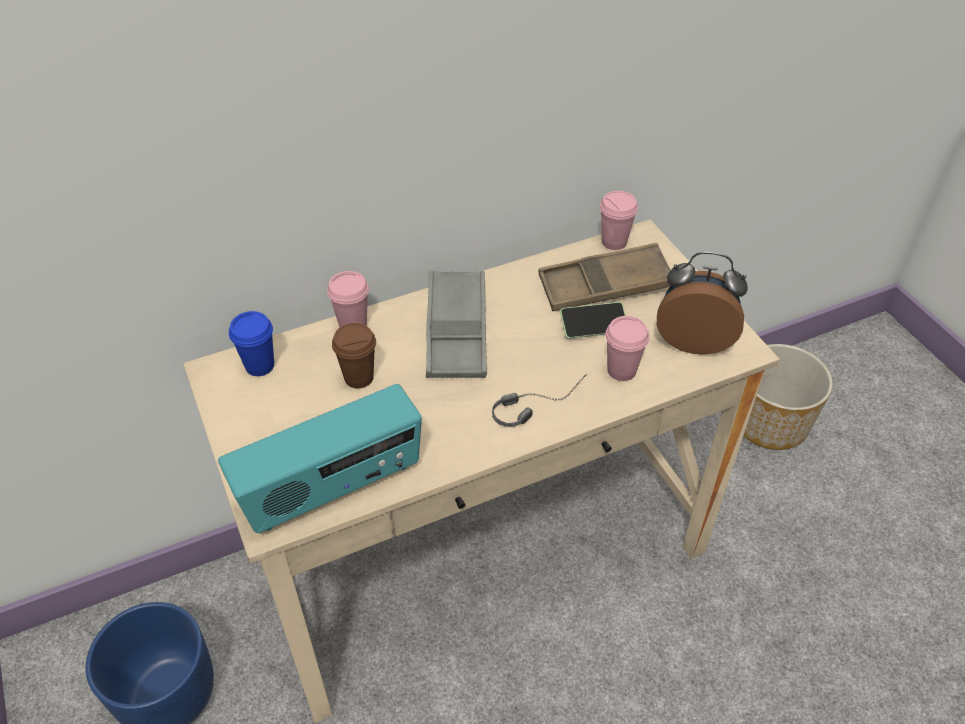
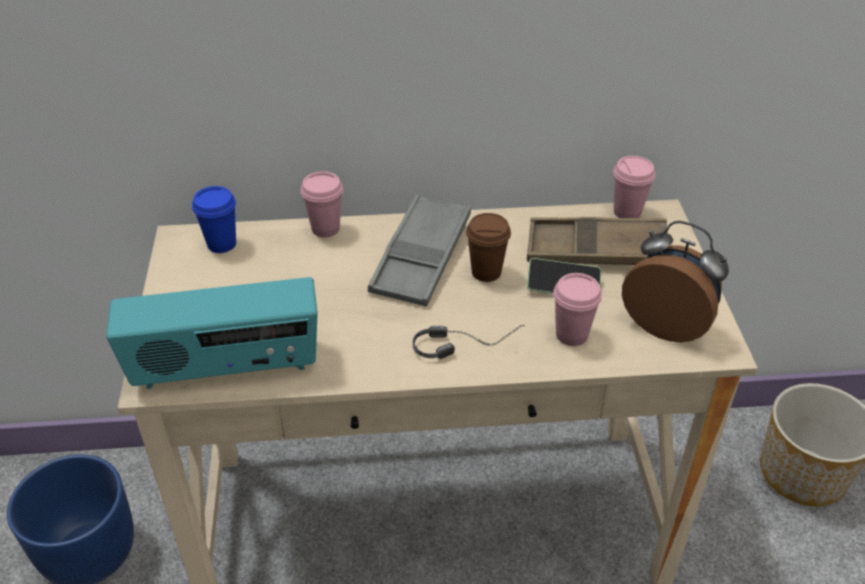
camera: 20 degrees right, 5 degrees down
brown cup [332,323,376,388] -> brown cup moved to [466,213,511,282]

